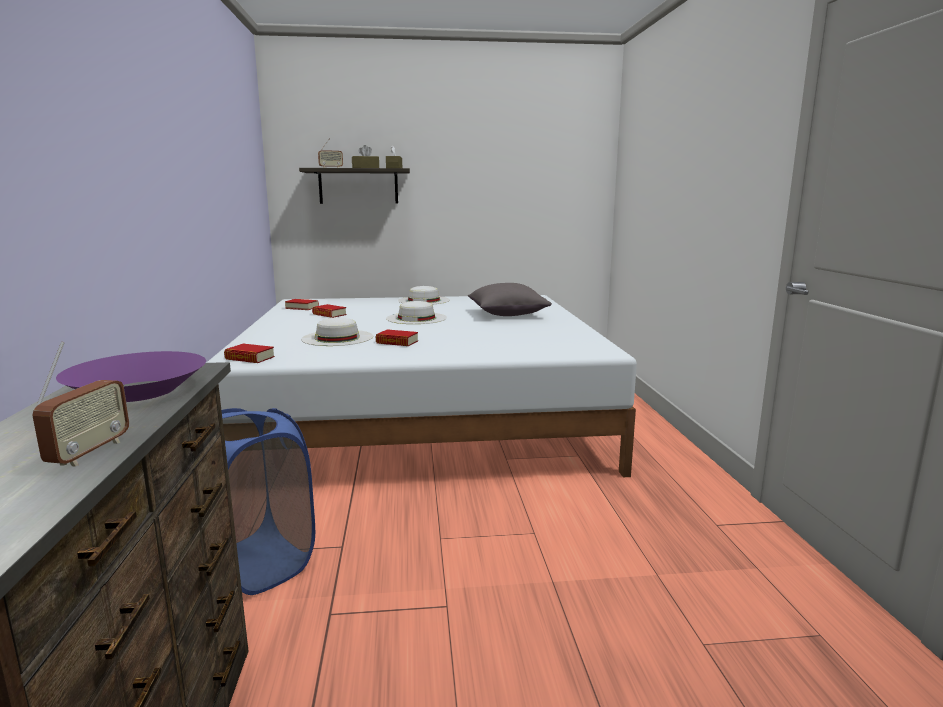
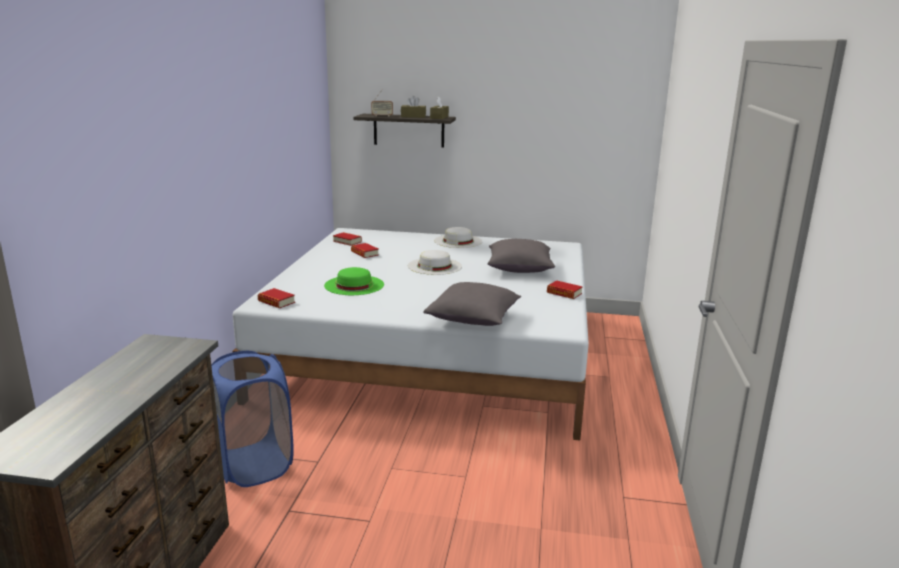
camera: 15 degrees right, 5 degrees up
radio [33,342,129,467] -> none
purple bowl [56,351,206,402] -> none
white hat [301,318,373,346] -> green hat [324,267,384,295]
book [376,329,418,346] -> book moved to [547,280,583,299]
none -> grey pillow [423,282,521,326]

